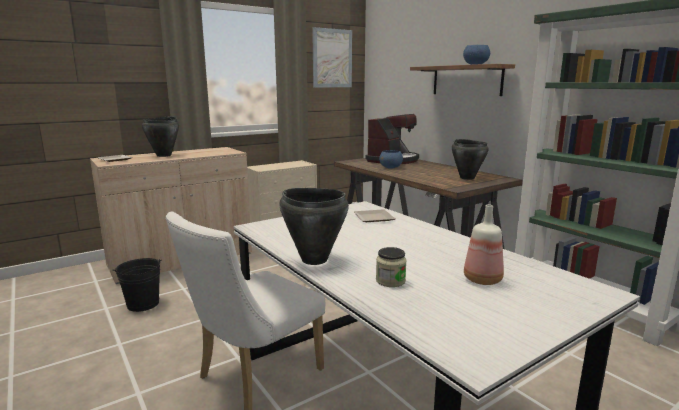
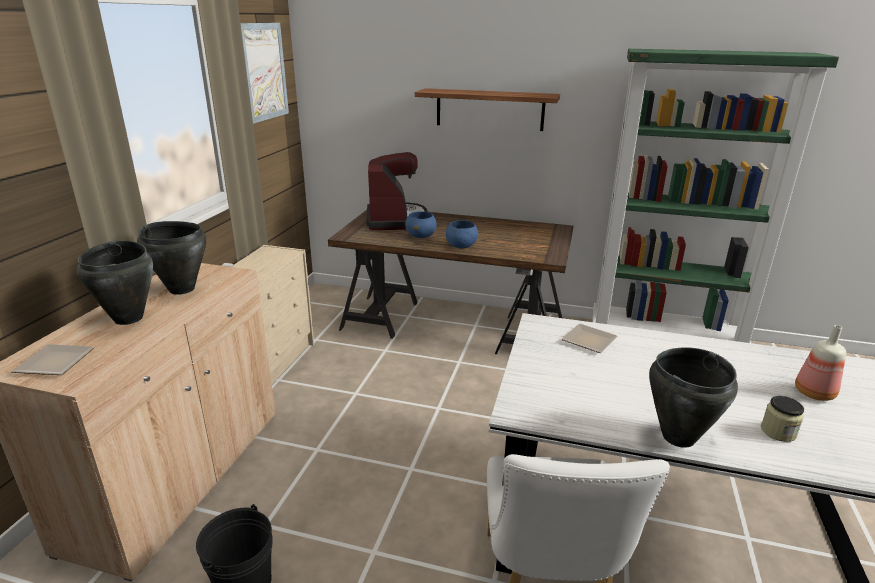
camera: 40 degrees left, 10 degrees up
black cooking pot [452,139,489,180] -> black cooking pot moved to [137,221,206,295]
blue bowl [463,45,490,65] -> blue bowl moved to [446,220,478,248]

